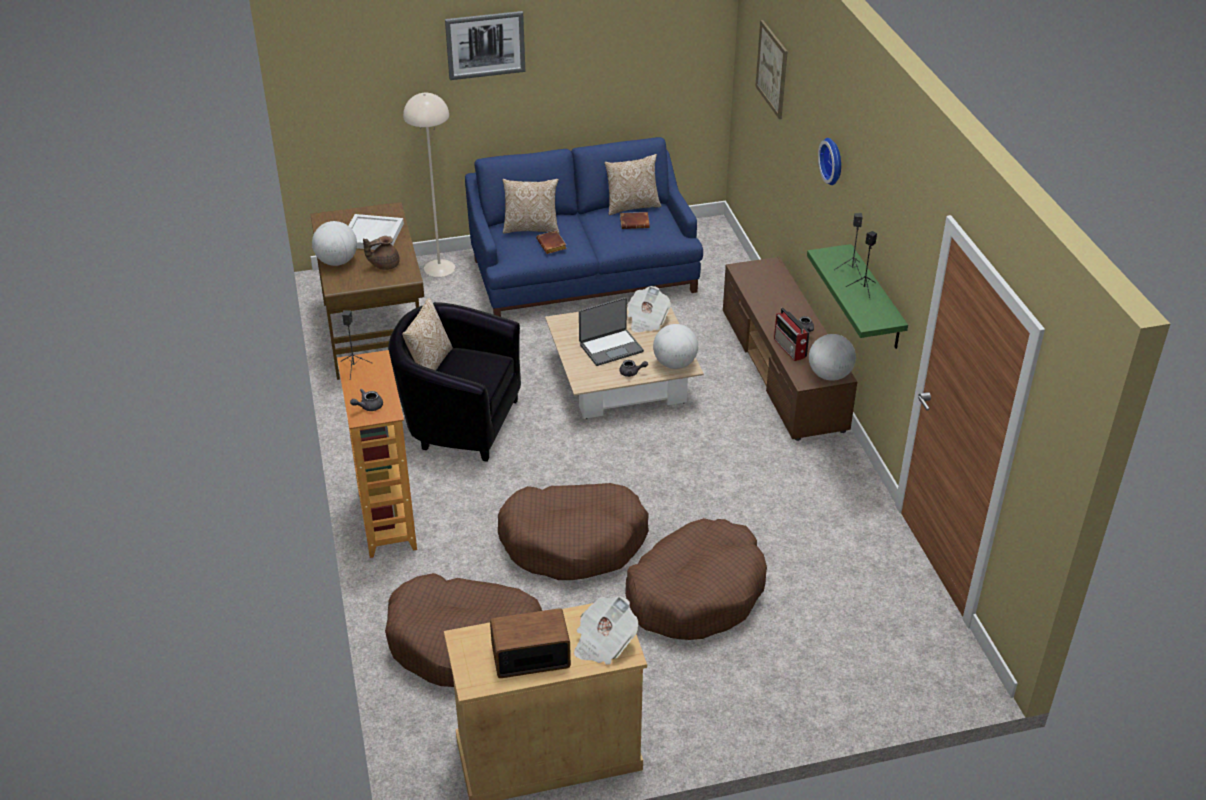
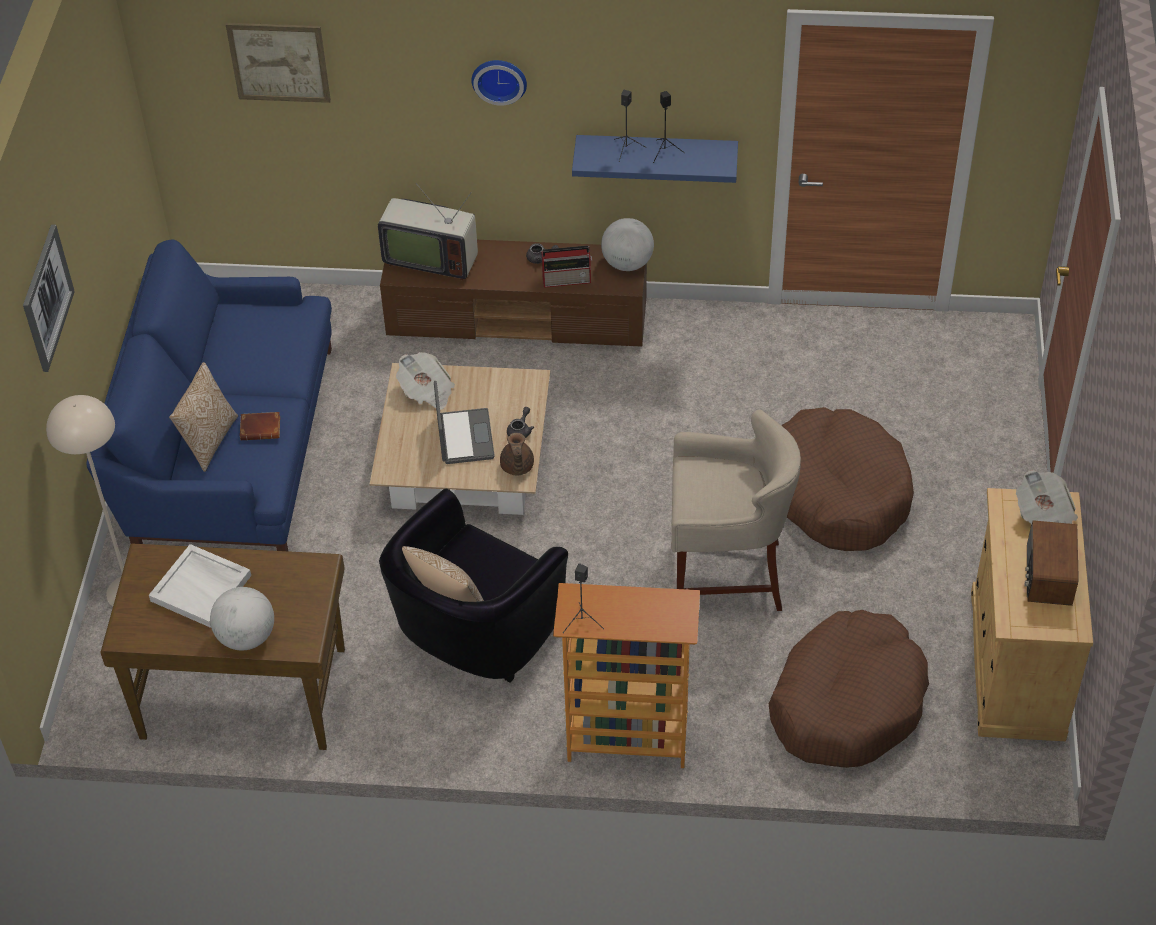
camera: 70 degrees left, 10 degrees up
grey teapot [350,389,383,411] -> none
brown teapot [363,236,400,270] -> brown teapot moved to [500,433,534,476]
brown dog bed [498,483,649,580] -> beige stool [671,410,801,611]
pillow [604,154,662,216] -> none
brown book [620,212,650,229] -> none
globe [653,324,698,369] -> none
green shelf [807,244,908,349] -> blue shelf [572,135,738,183]
none -> television [378,183,478,281]

